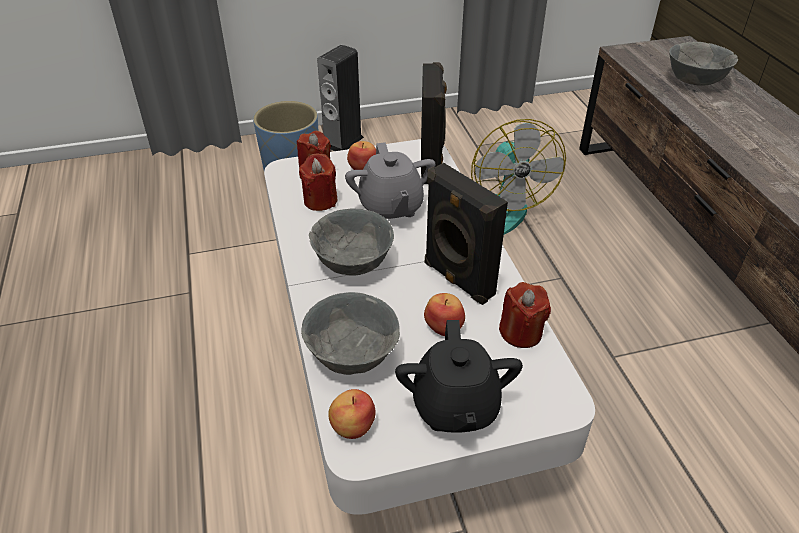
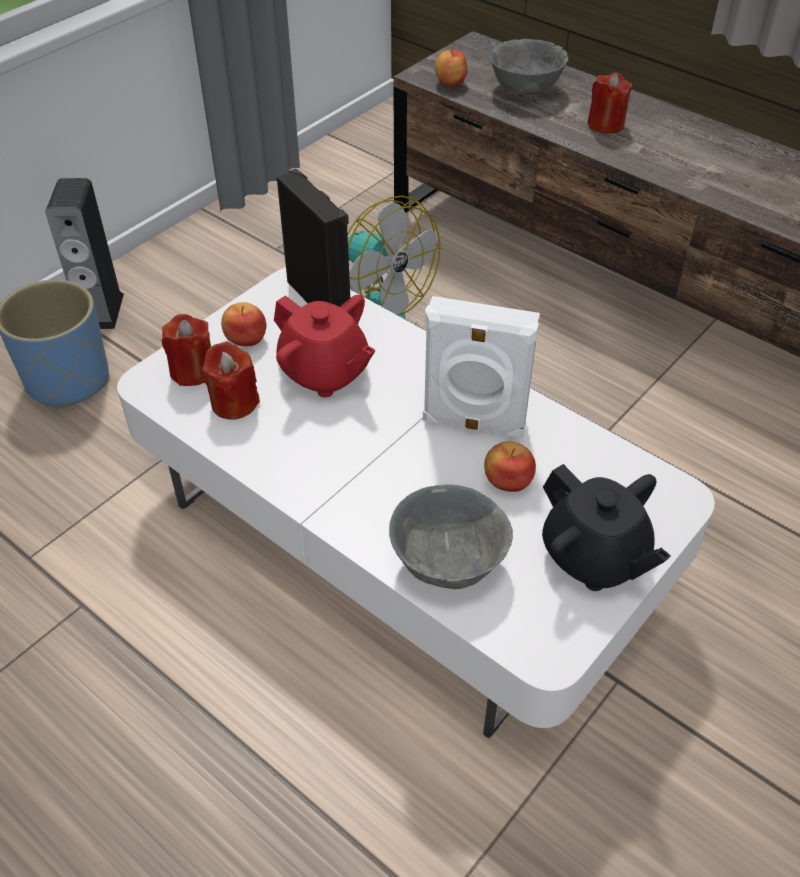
camera: 35 degrees left, 5 degrees up
grey bowl [309,208,394,276] -> none
apple [328,389,376,439] -> apple moved to [435,49,468,87]
grey teapot [345,142,436,219] -> red teapot [274,295,375,397]
black speaker [425,163,508,305] -> white speaker [423,296,540,438]
red candle [499,282,551,348] -> red candle moved to [587,72,633,134]

